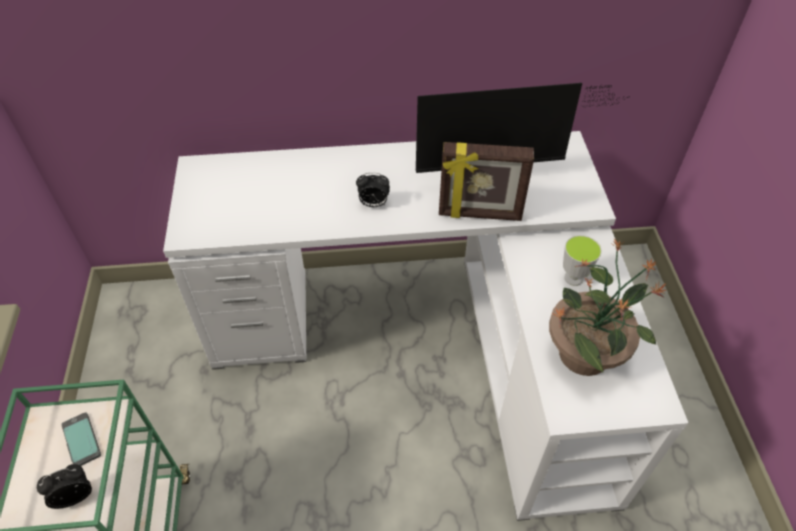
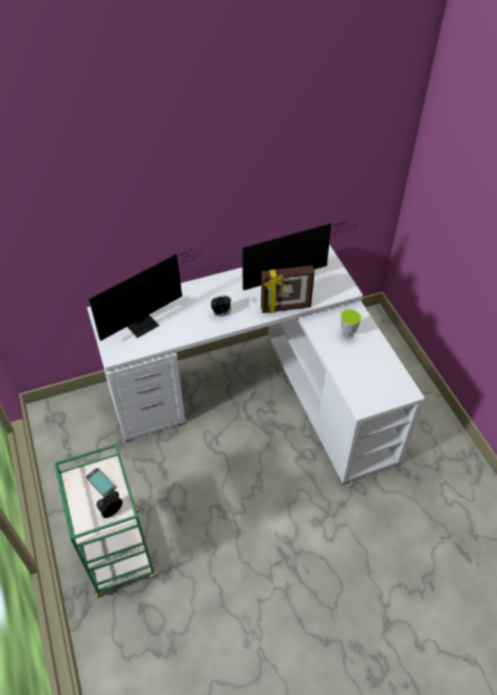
camera: 15 degrees left, 0 degrees up
potted plant [549,238,666,376] -> none
none -> monitor [89,250,198,341]

